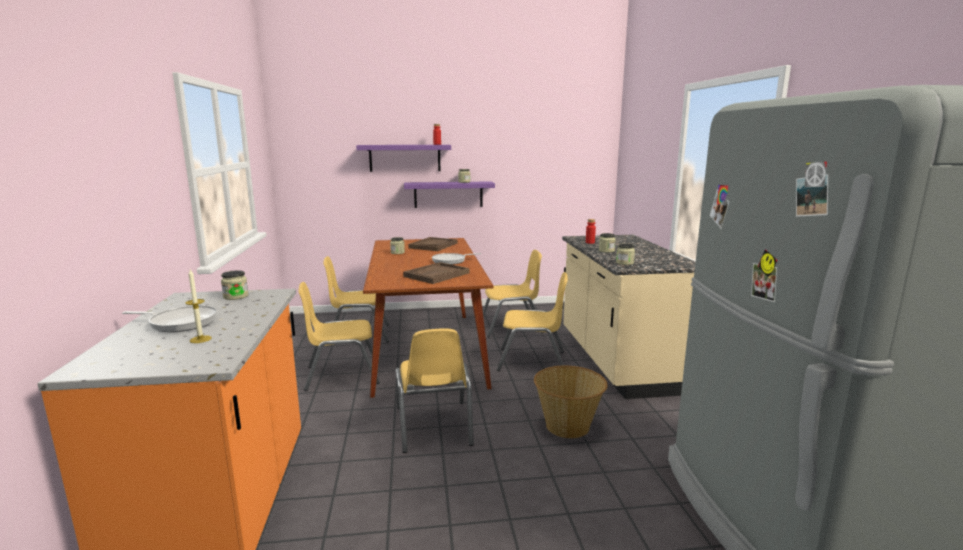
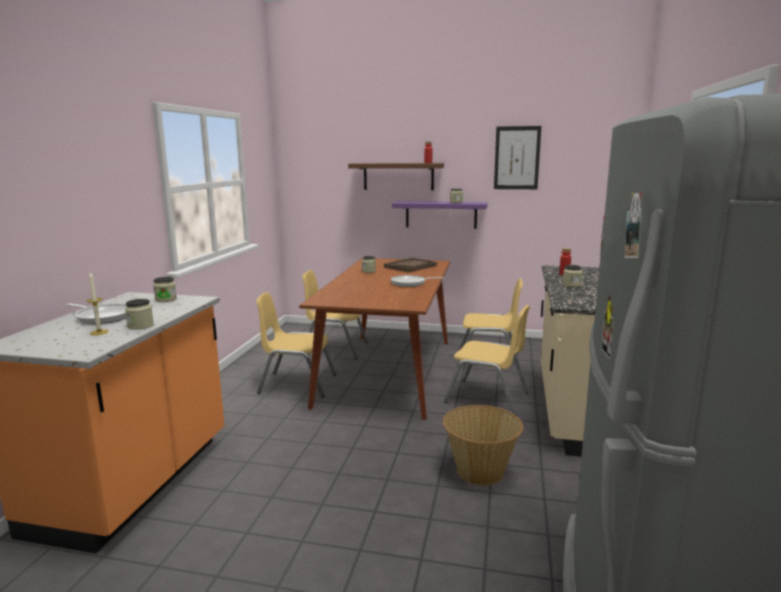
camera: 20 degrees right, 0 degrees up
purple shelf [356,145,451,172] -> brown shelf [348,163,444,190]
yellow chair [396,329,474,453] -> none
brown tray [403,262,470,284] -> none
jar [616,243,635,265] -> jar moved to [125,299,154,330]
none -> picture [494,126,541,189]

